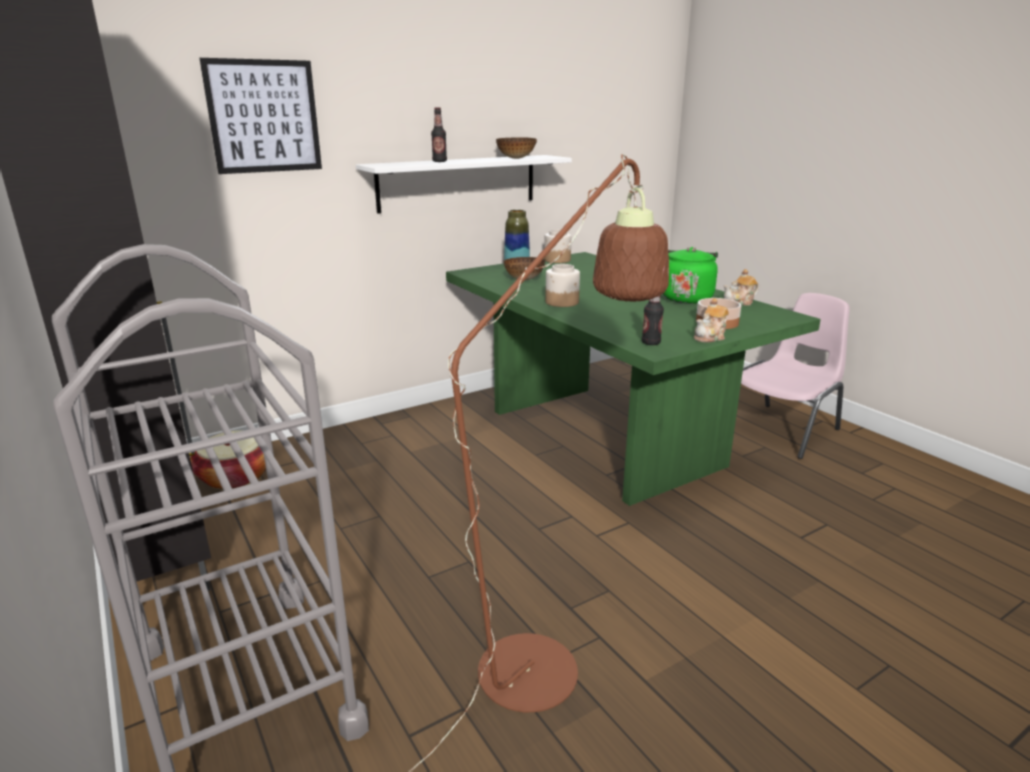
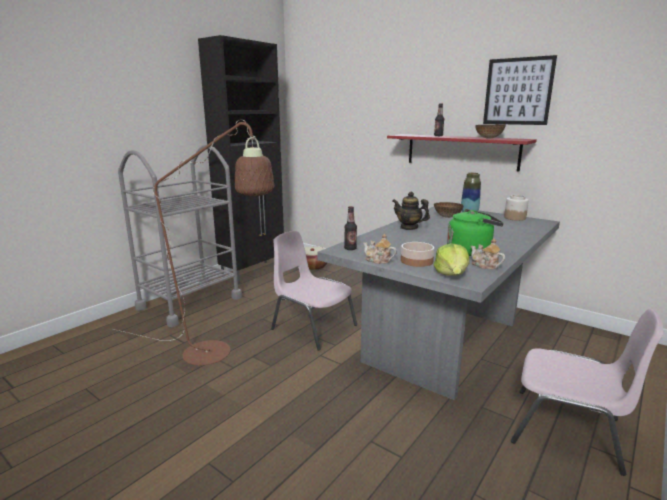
camera: 70 degrees right, 5 degrees down
picture [199,58,322,174] -> picture moved to [483,55,557,125]
white shelf [356,155,572,214] -> red shelf [387,134,537,171]
green dining table [446,252,821,506] -> grey dining table [317,207,560,400]
jar [545,264,580,307] -> teapot [392,191,430,230]
none -> pink chair [271,231,357,350]
none -> lettuce [434,243,470,276]

